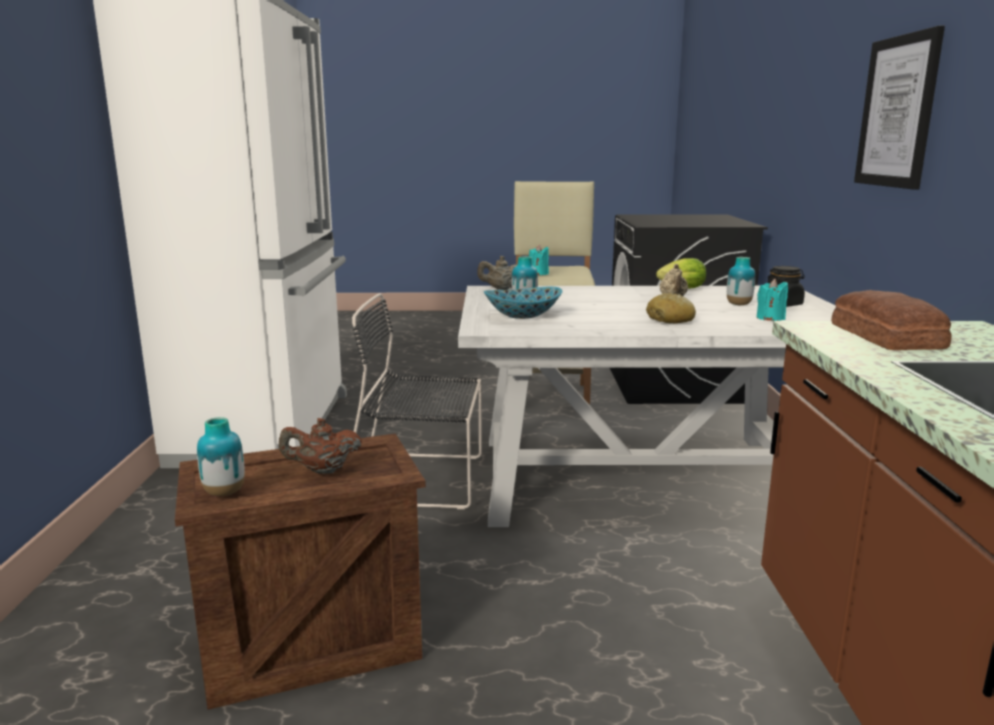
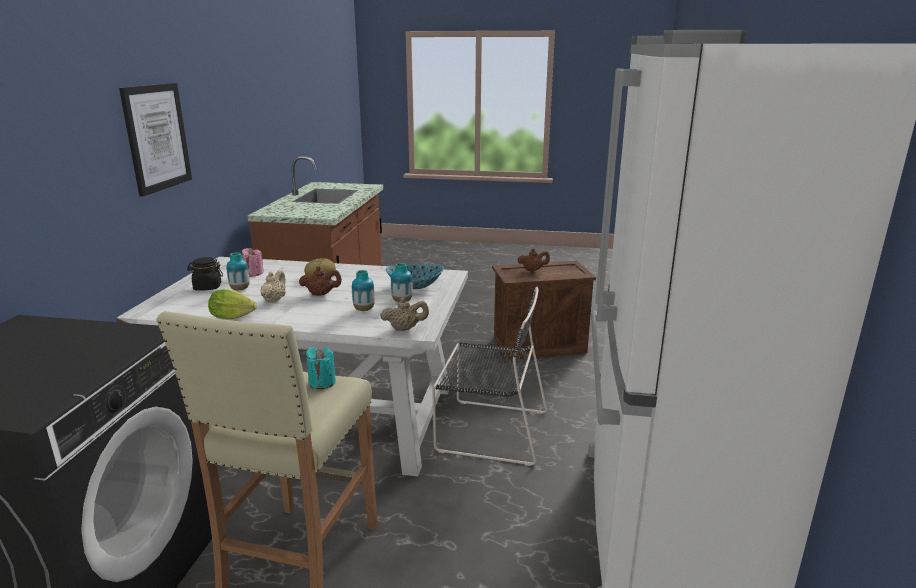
camera: 170 degrees left, 5 degrees up
vase [197,417,245,496] -> vase moved to [352,270,375,311]
turquoise candle [757,279,788,321] -> pink candle [242,248,264,277]
bread [831,290,952,350] -> none
none -> brown teapot [299,266,342,296]

